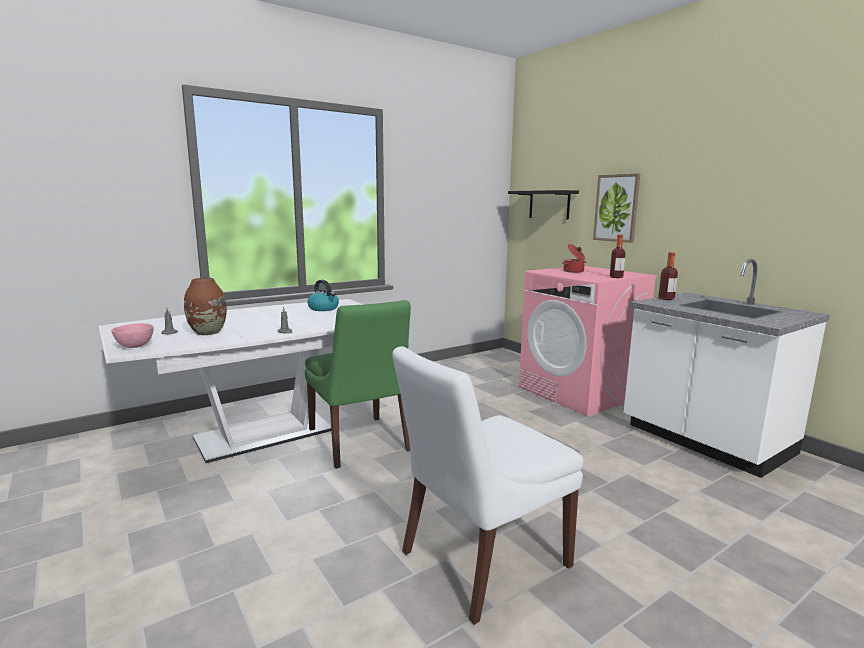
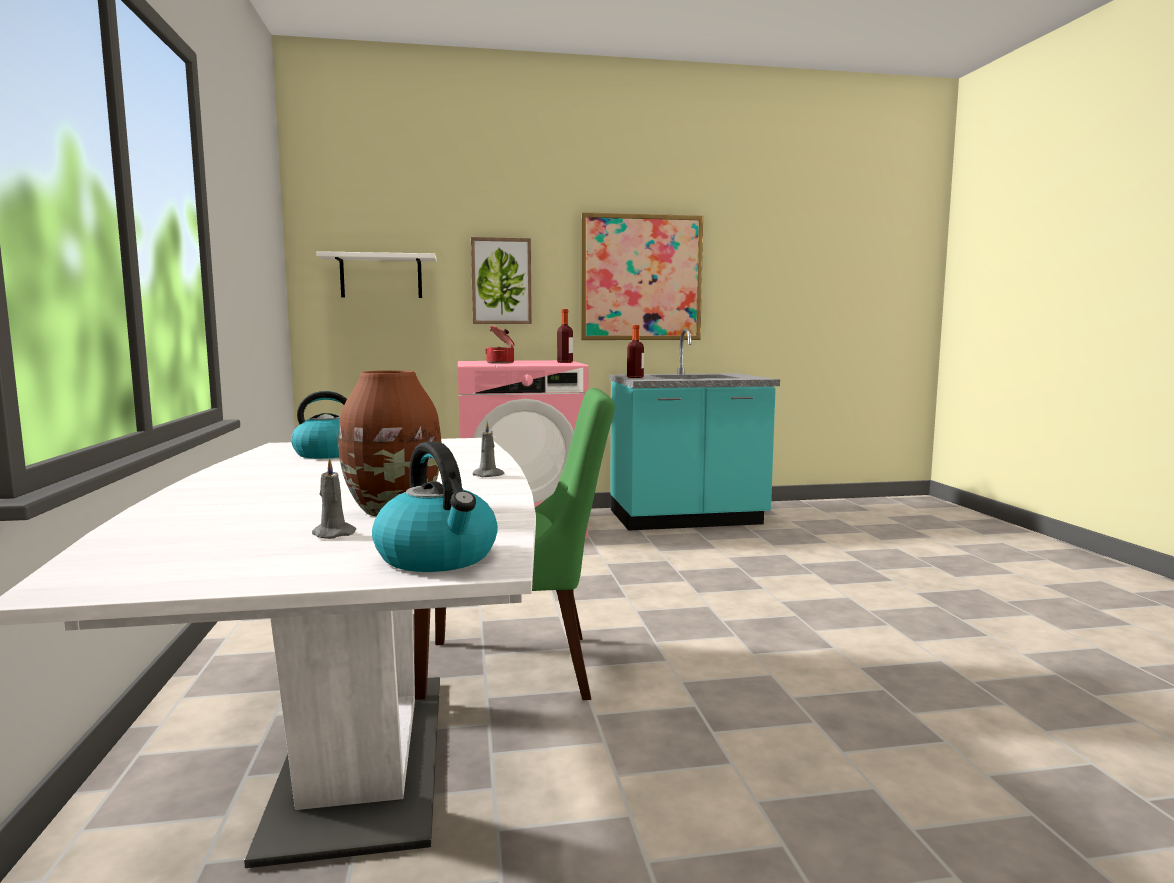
camera: 65 degrees left, 5 degrees down
pink bowl [111,323,154,348] -> kettle [372,441,498,572]
white chair [392,346,583,625] -> none
black shelf [508,190,579,220] -> white shelf [317,251,436,298]
white counter [624,259,830,478] -> turquoise counter [609,328,780,531]
none -> picture [581,212,703,340]

